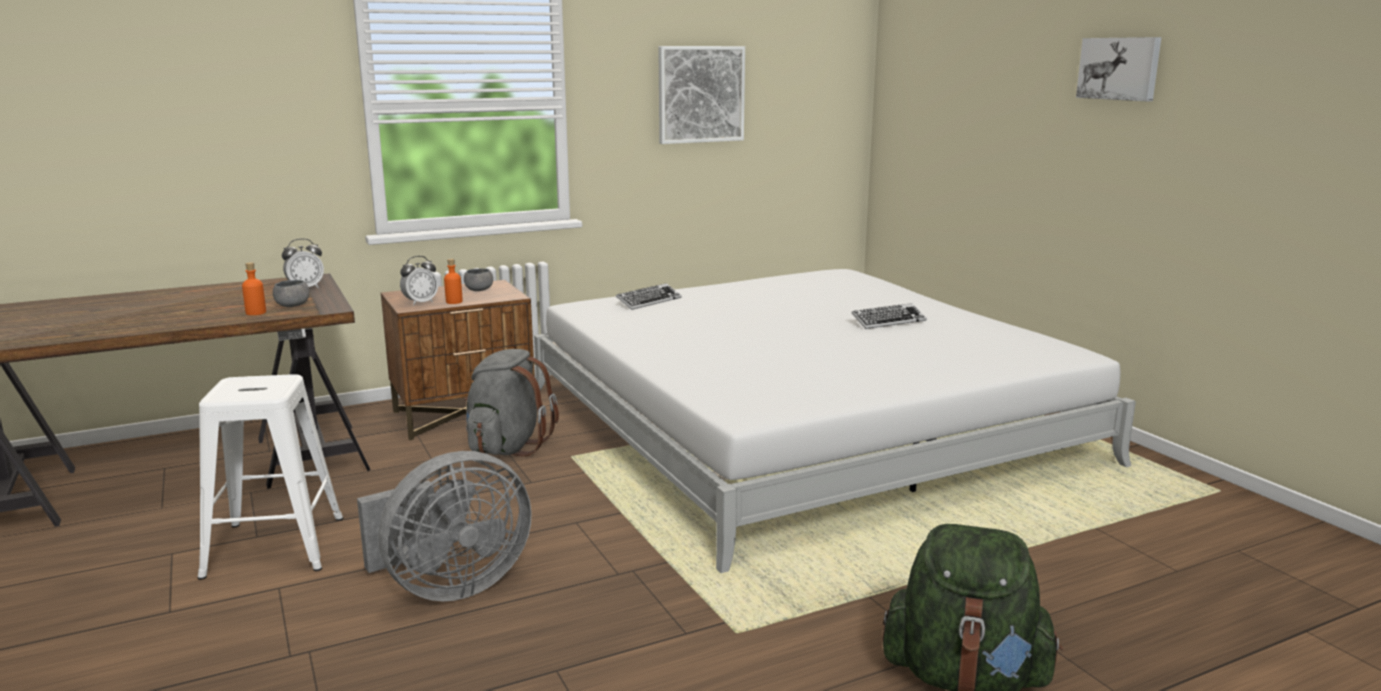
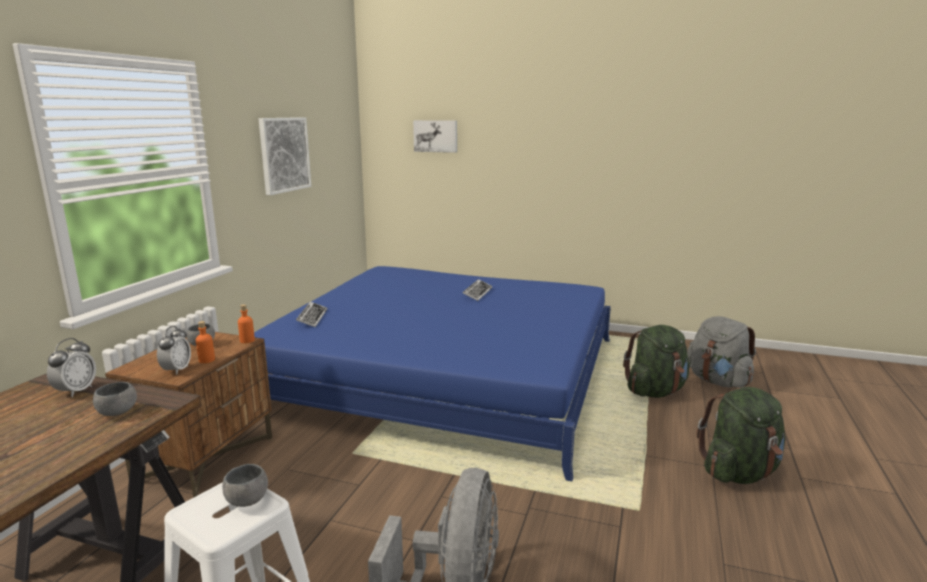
camera: 45 degrees left, 0 degrees up
orange bottle [242,262,266,315] -> orange bottle moved to [238,304,255,343]
grey backpack [465,349,559,457] -> grey backpack moved to [687,316,756,388]
white bed [534,269,1136,573] -> blue bed [254,266,611,481]
picture [1076,37,1162,101] -> picture moved to [413,120,457,153]
none -> grey bowl [222,464,268,507]
none -> green backpack [623,325,690,398]

